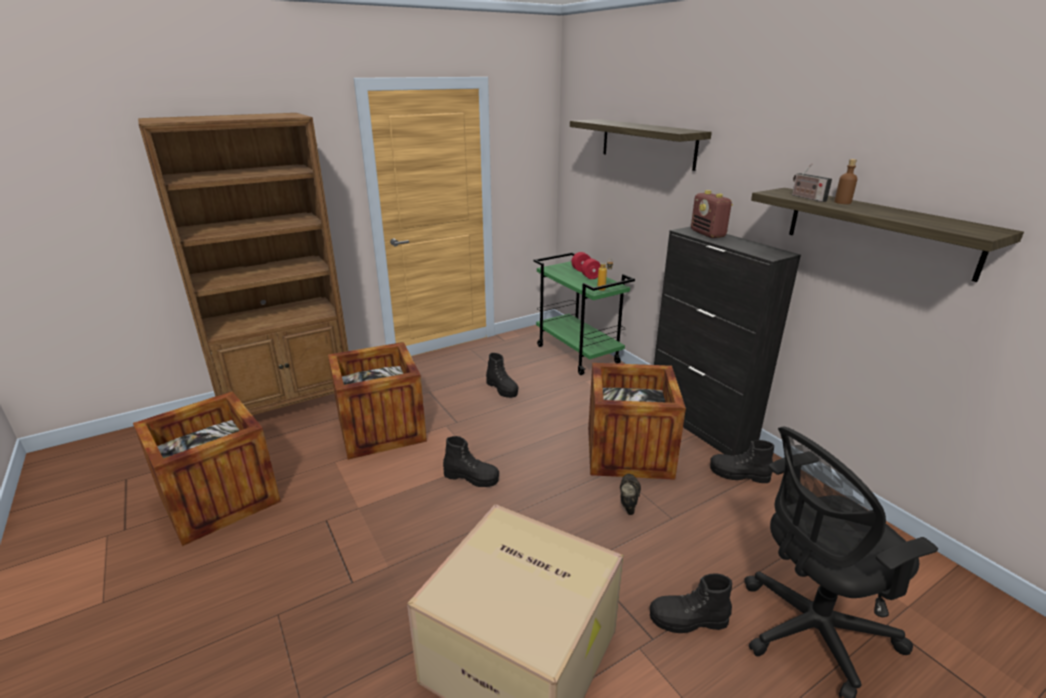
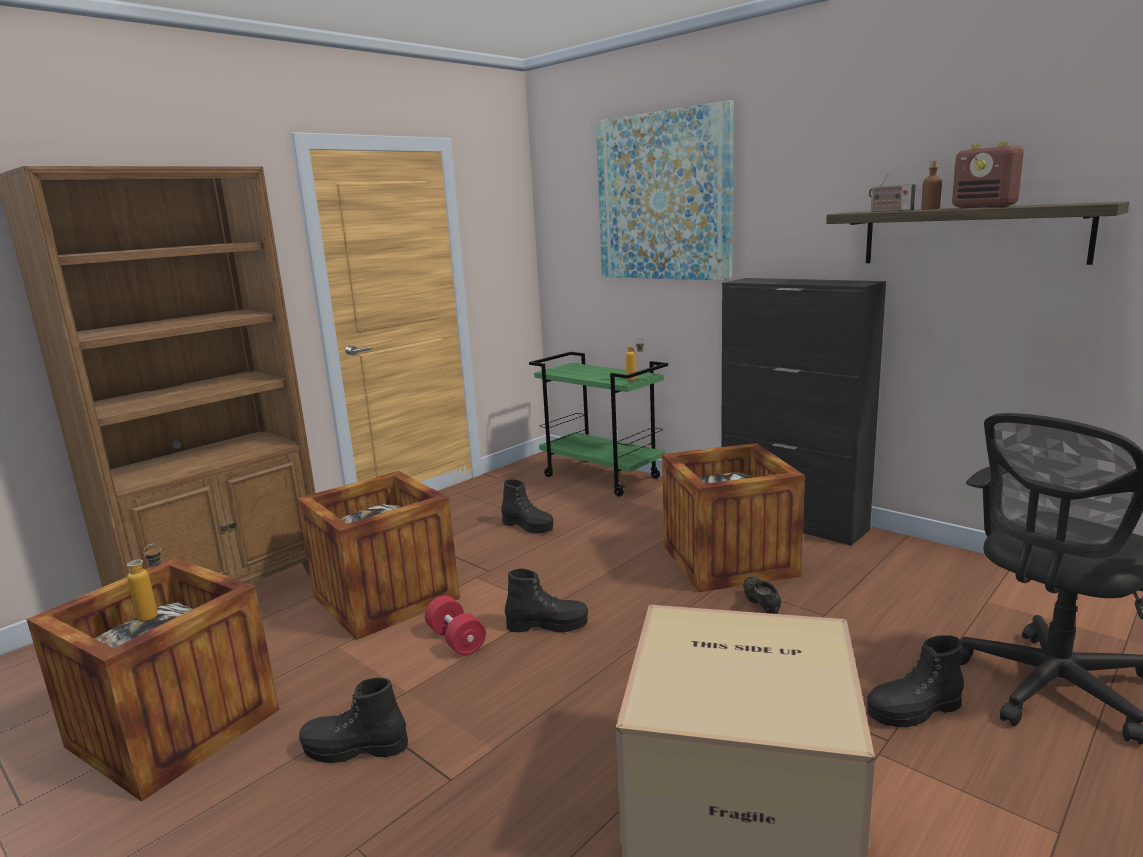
camera: 15 degrees left, 10 degrees down
shelf [570,119,712,171] -> picture [596,100,734,281]
red dumbbell [571,252,600,279] -> red dumbbell moved to [425,595,486,655]
radio [691,190,733,238] -> radio moved to [952,141,1024,208]
black boot [710,440,774,483] -> black boot moved to [299,678,408,763]
none -> bottle [127,544,161,622]

